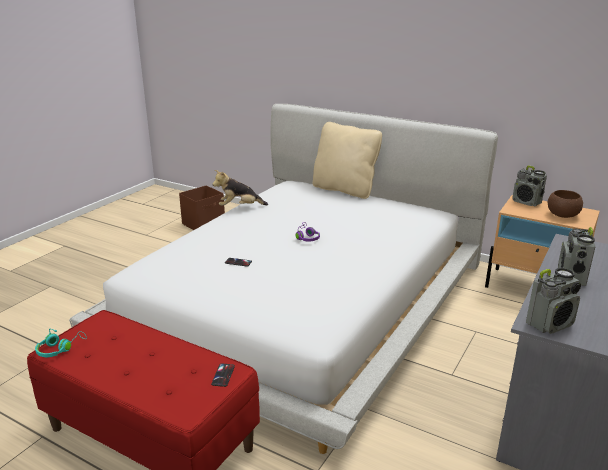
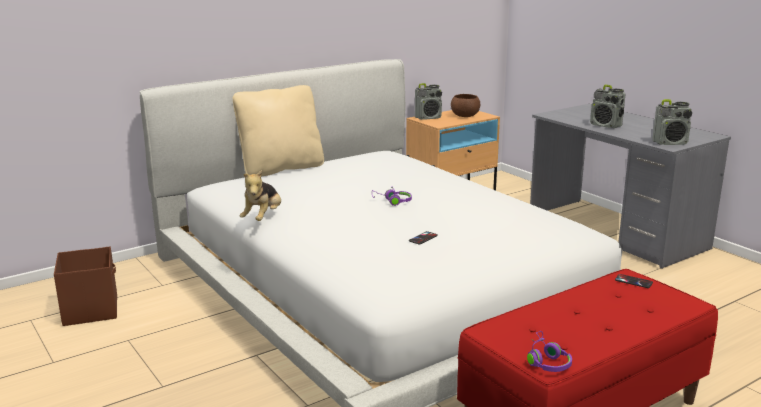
camera: 65 degrees left, 5 degrees down
turquoise headphones [35,329,87,357] -> purple headphones [527,331,572,372]
radio [526,268,581,334] -> radio turned 90 degrees clockwise [652,99,692,145]

